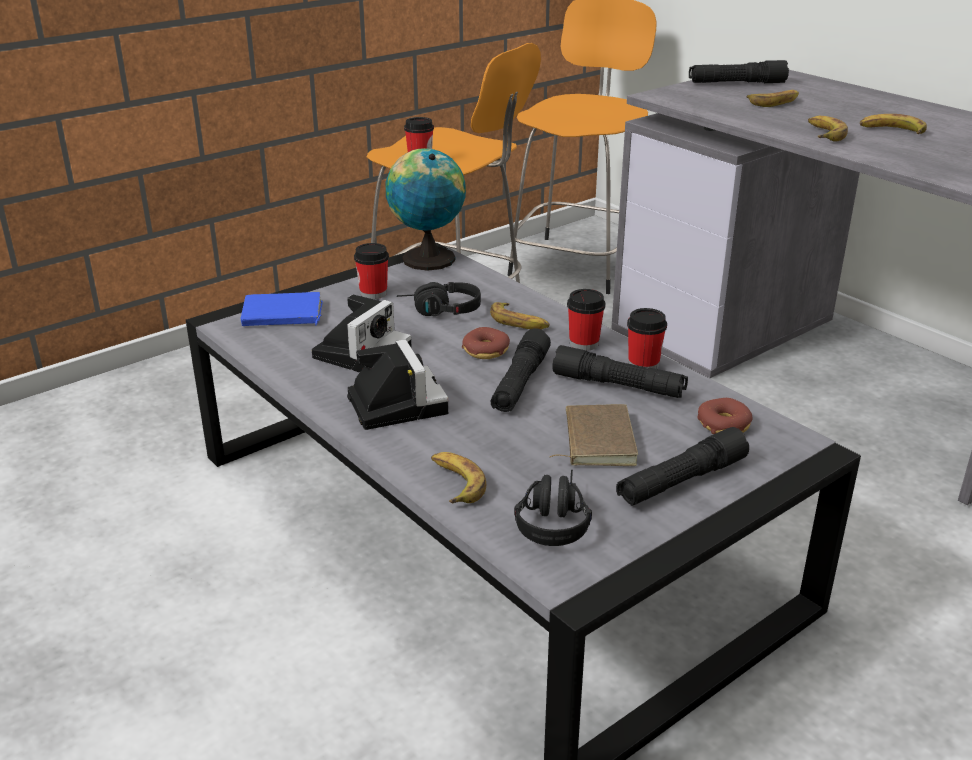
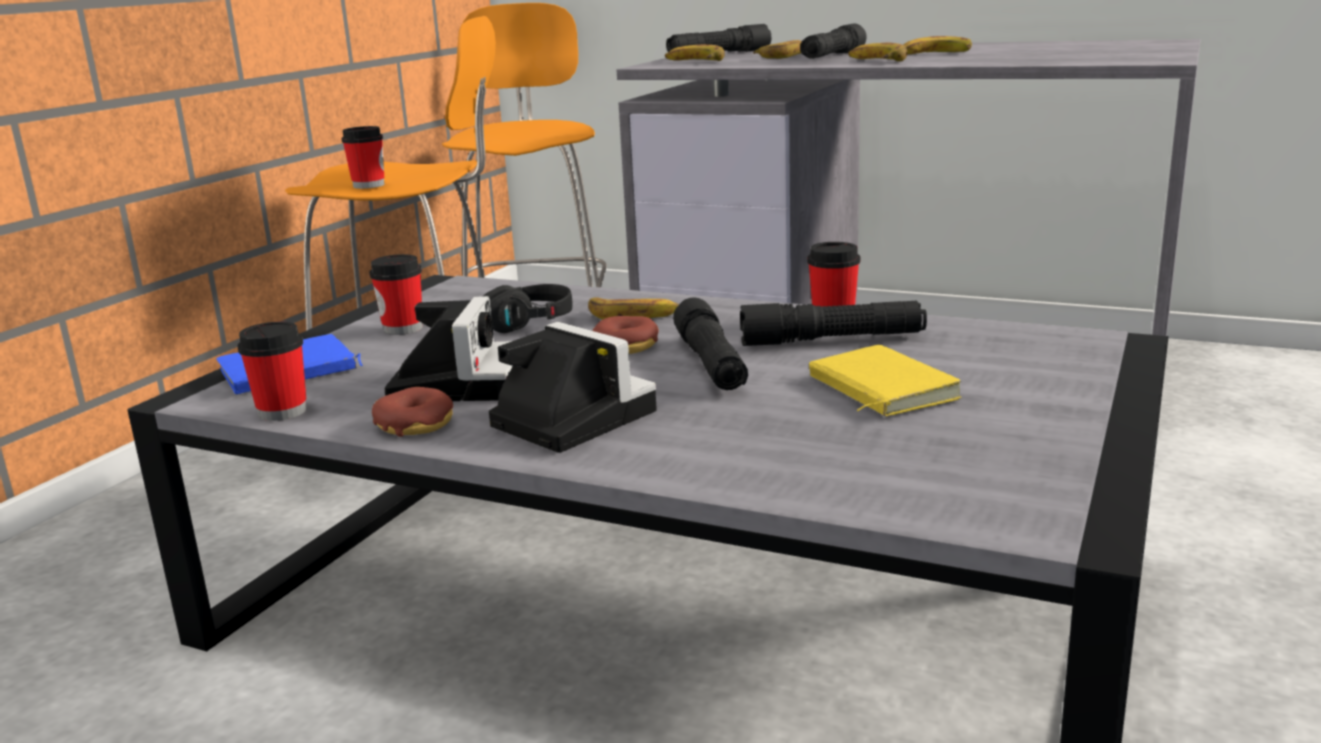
camera: 25 degrees left, 10 degrees down
globe [385,148,466,271] -> none
banana [431,452,486,503] -> banana moved to [665,44,725,61]
black headphones [514,470,592,546] -> none
brown book [550,404,638,466] -> yellow book [809,345,962,417]
cup [567,289,605,351] -> cup moved to [237,322,307,421]
black flashlight [616,427,749,506] -> black flashlight moved to [800,24,867,59]
donut [697,398,752,434] -> donut moved to [372,387,453,437]

